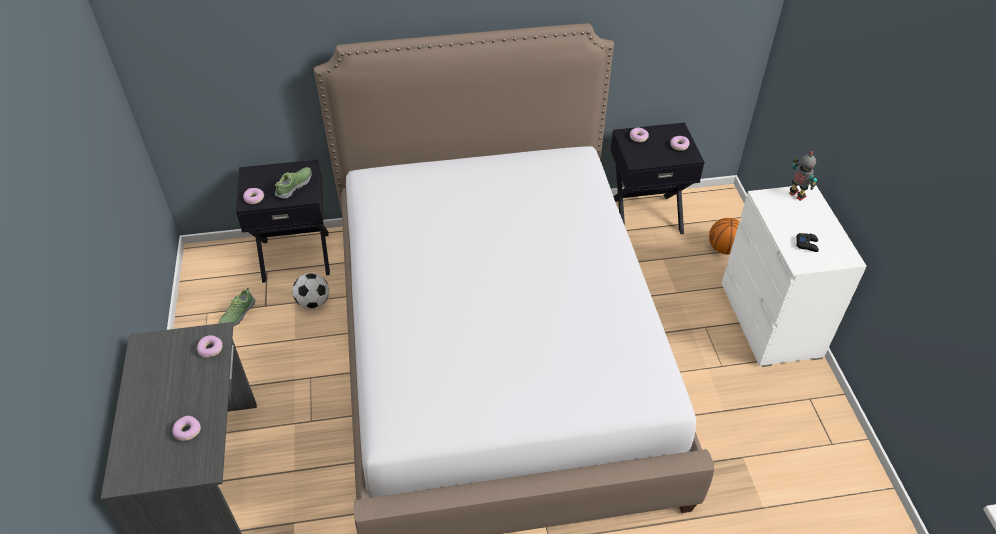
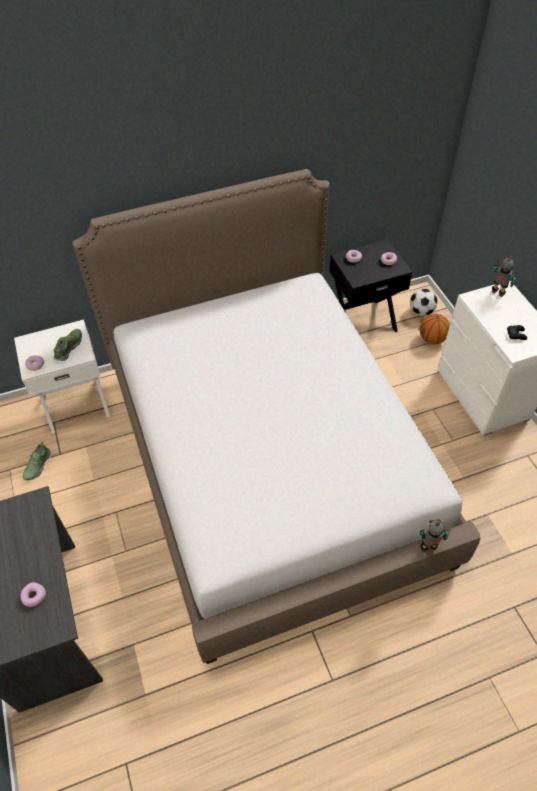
camera: 10 degrees left, 5 degrees up
donut [197,335,222,357] -> none
black nightstand [236,160,330,283] -> white nightstand [14,320,110,433]
football [293,273,329,309] -> football moved to [410,289,438,316]
none -> toy robot [419,519,449,552]

